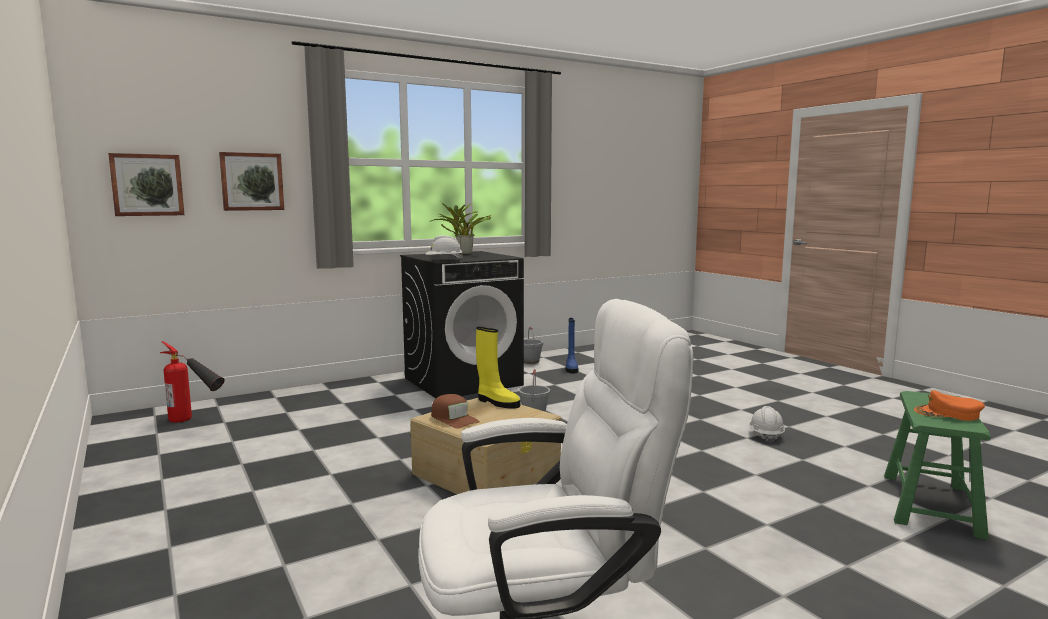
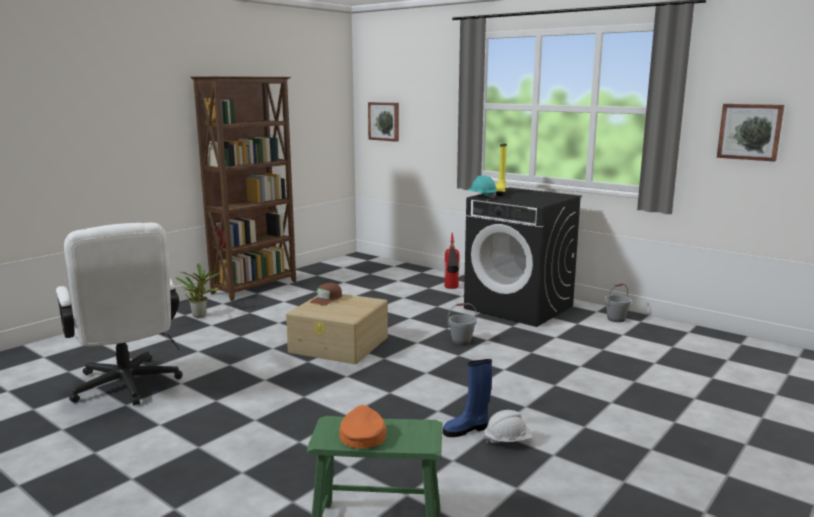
camera: 70 degrees right, 5 degrees up
fire extinguisher [160,341,224,423] -> fire extinguisher moved to [444,233,459,289]
picture [219,152,284,211] -> picture moved to [717,104,784,162]
white hard hat [426,235,463,260] -> turquoise hard hat [468,175,497,199]
potted plant [430,203,491,255] -> potted plant moved to [175,263,220,318]
yellow boot [476,327,520,409] -> yellow boot moved to [493,144,507,196]
blue boot [566,318,578,373] -> blue boot moved to [443,359,492,437]
none -> brown bookcase [190,76,296,301]

